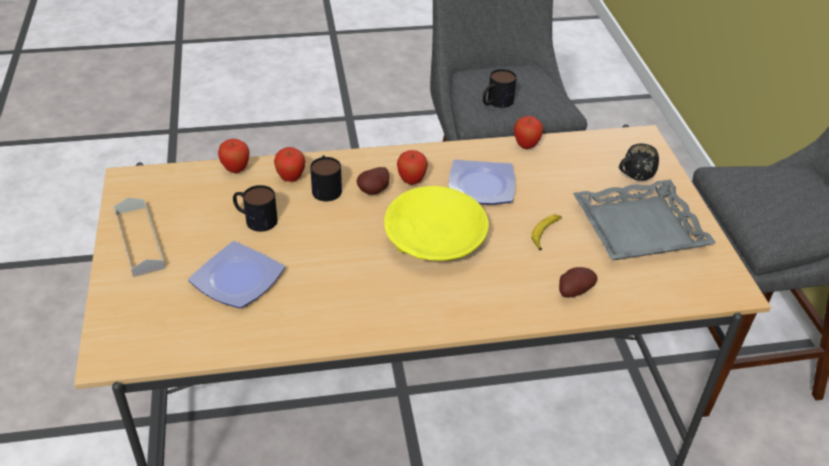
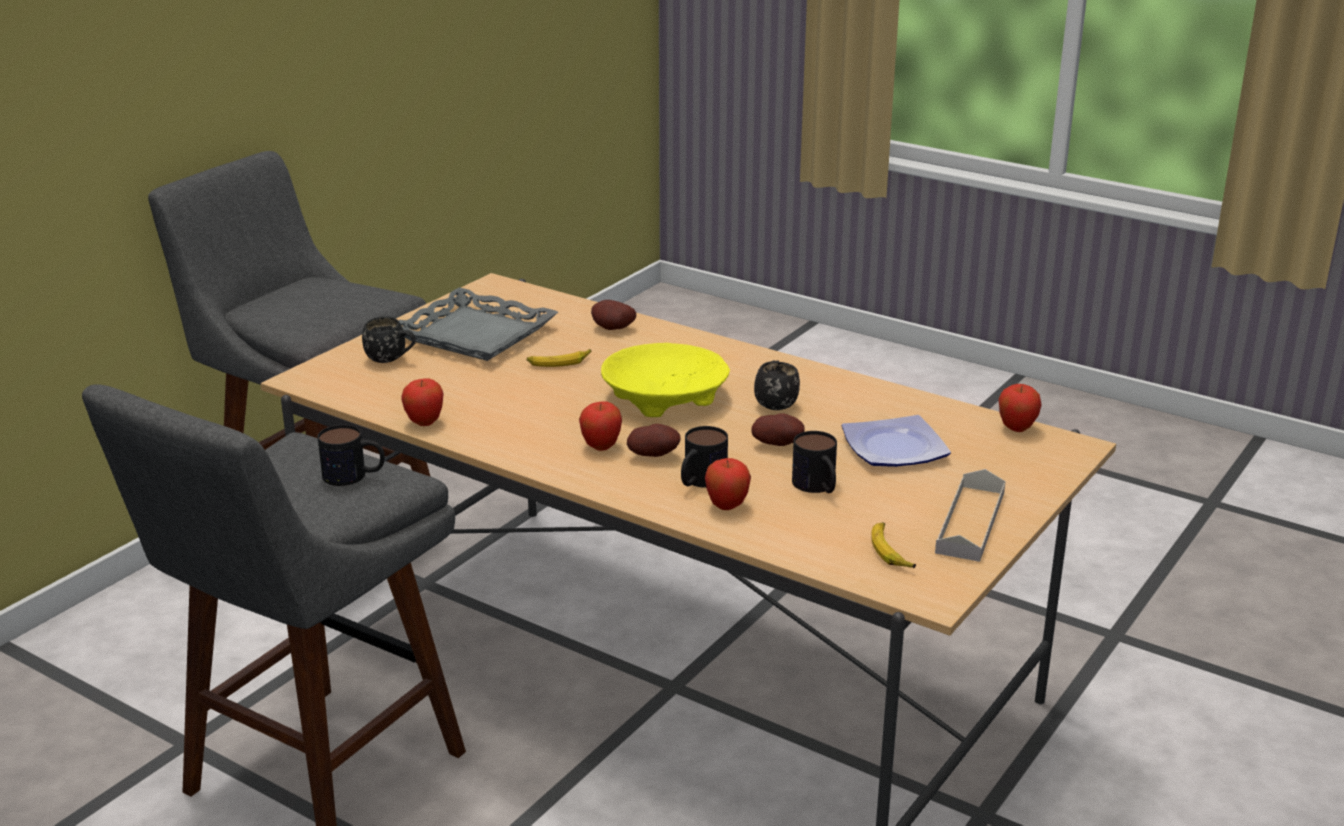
camera: 135 degrees left, 15 degrees down
apple [218,139,250,173] -> apple moved to [998,384,1042,432]
plate [449,159,515,205] -> none
none -> potato [751,413,805,446]
none -> black mug [754,360,800,410]
none -> banana [871,522,916,568]

